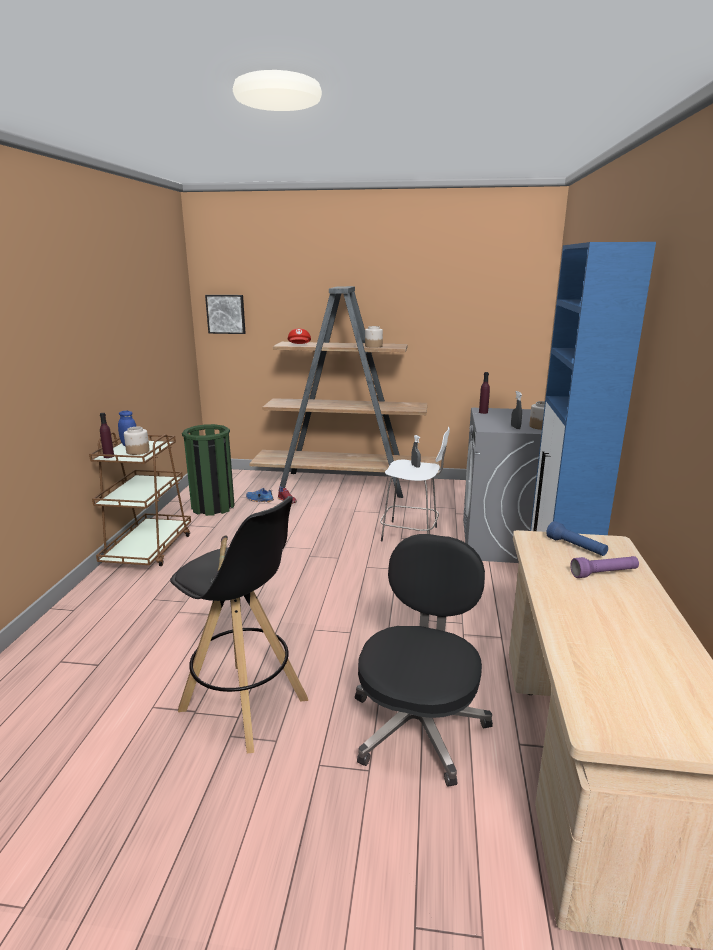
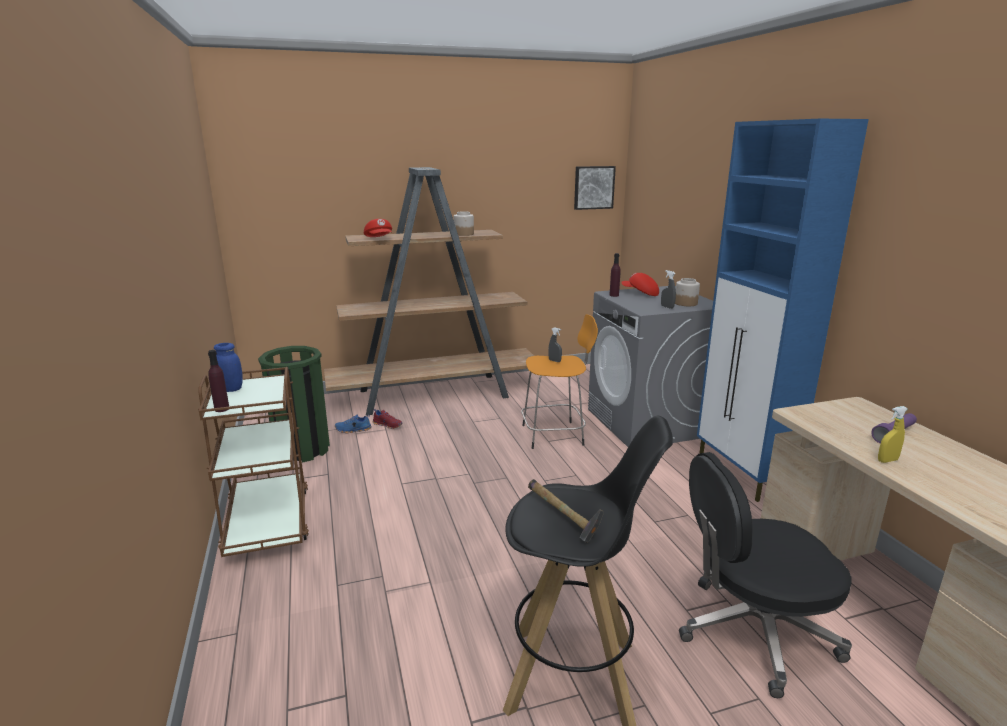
camera: 25 degrees left, 0 degrees up
jar [124,427,150,455] -> none
picture [205,295,246,334] -> picture moved to [574,166,616,210]
black office chair [355,534,493,787] -> black office chair turned 90 degrees counterclockwise [679,452,852,698]
white stool [380,427,450,541] -> orange stool [521,314,598,449]
blue flashlight [546,521,608,556] -> none
none -> red cap [621,273,659,296]
none -> yellow spray bottle [878,406,908,463]

